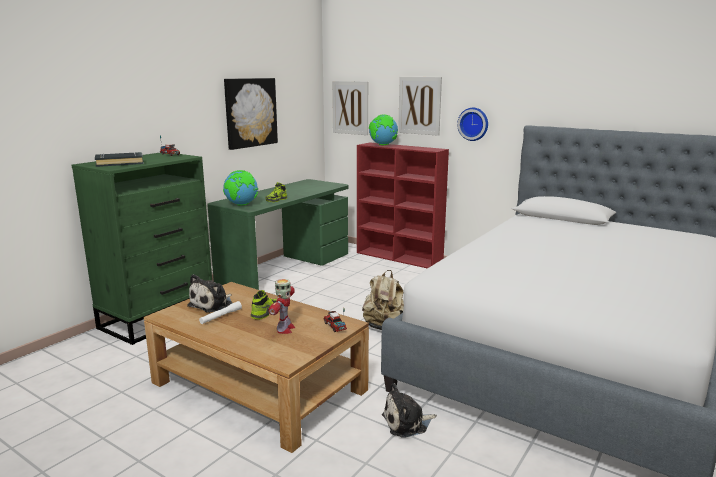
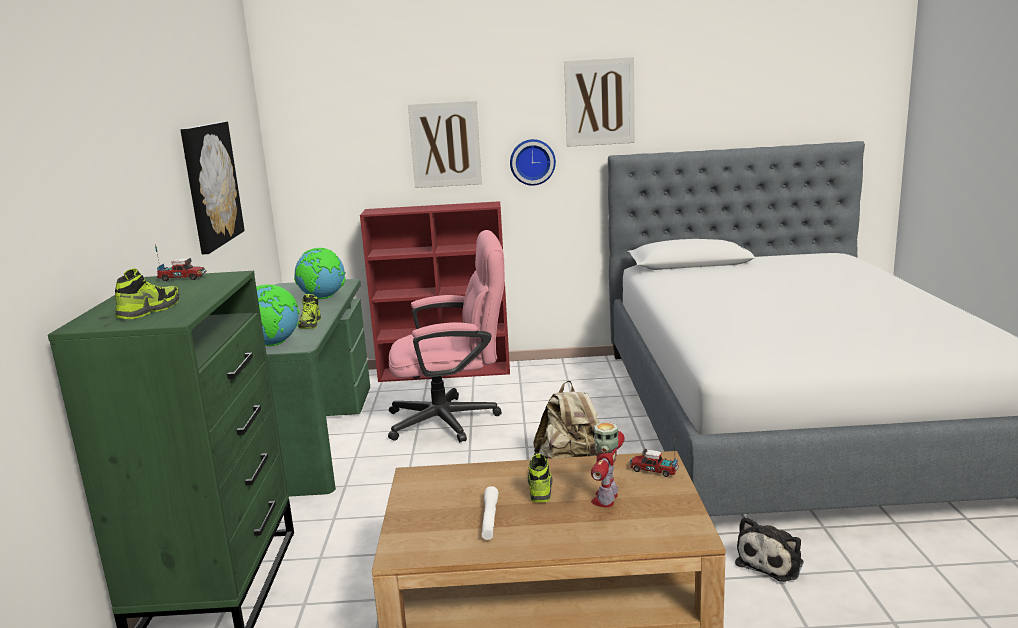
camera: 35 degrees left, 0 degrees up
black book [95,152,144,167] -> shoe [115,268,179,319]
plush toy [187,274,232,313] -> none
toy robot [268,279,295,334] -> toy robot turned 135 degrees counterclockwise [591,422,625,507]
picture [332,81,368,135] -> picture moved to [564,57,635,147]
globe [369,115,398,145] -> globe moved to [294,248,346,299]
none -> pink office chair [388,230,505,442]

